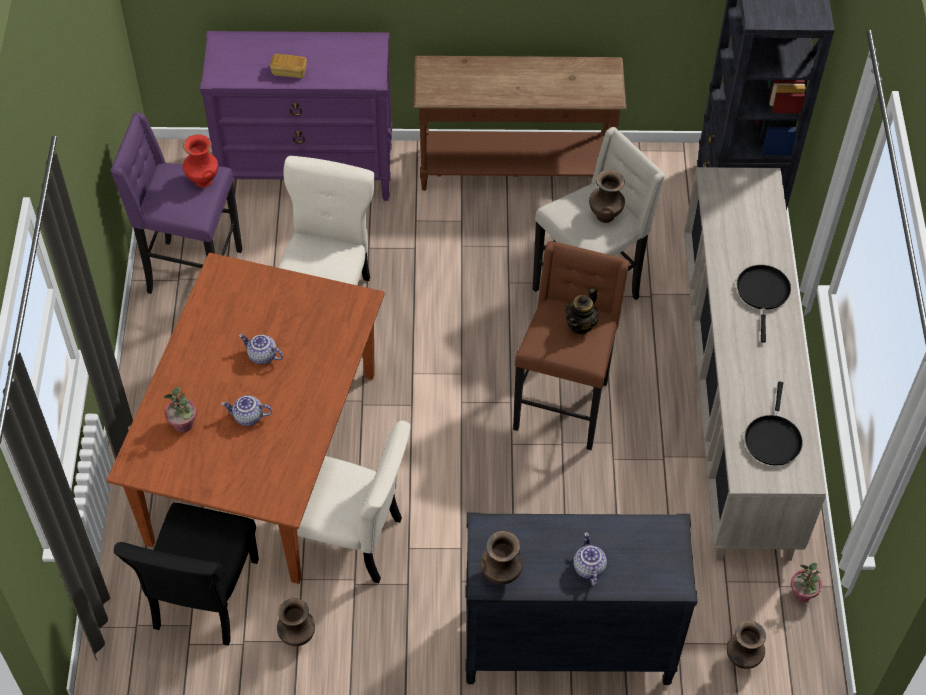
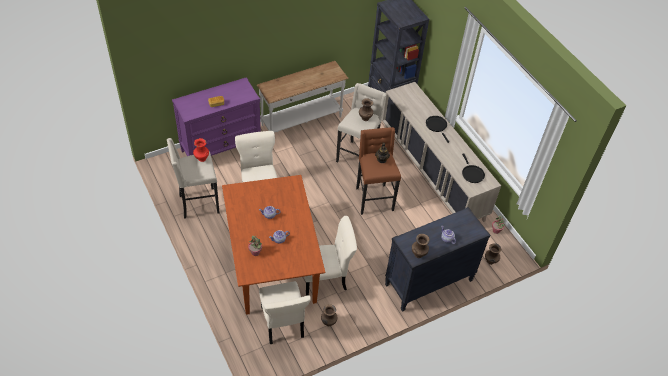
camera: 30 degrees left, 5 degrees down
purple stool [110,113,243,294] -> beige stool [167,138,220,219]
black chair [114,503,259,646] -> beige chair [259,281,311,344]
brown console table [413,56,626,191] -> white console table [257,61,349,133]

